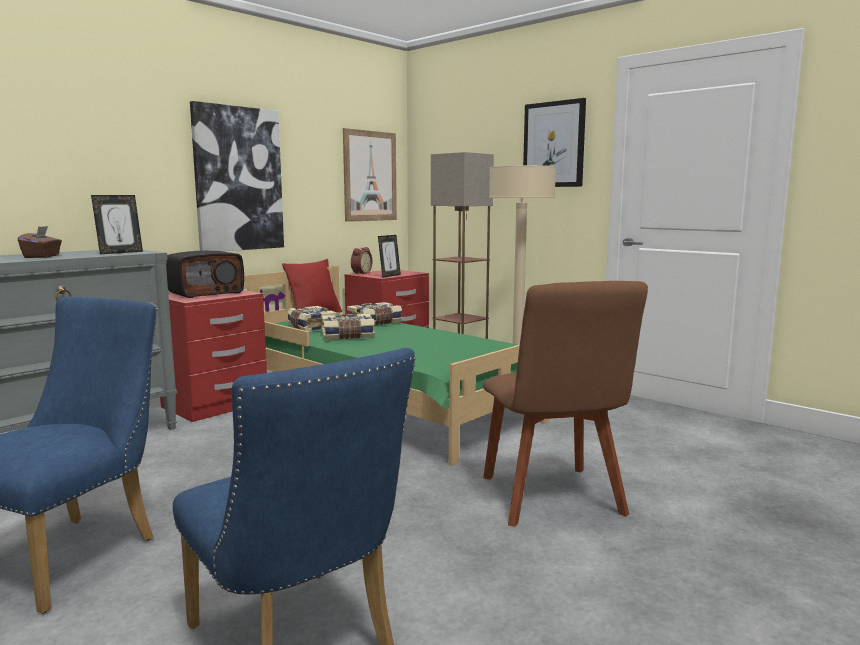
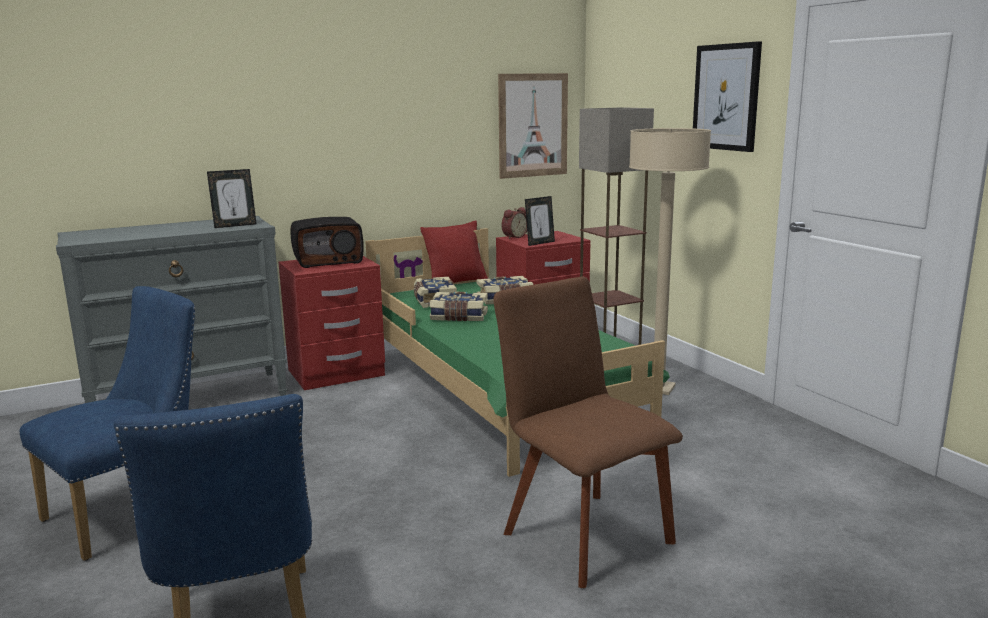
camera: 20 degrees right, 5 degrees up
brown tissue box [18,226,62,258] -> none
picture [190,101,284,251] -> none
brown chair [483,281,648,527] -> brown chair turned 135 degrees clockwise [493,277,683,588]

